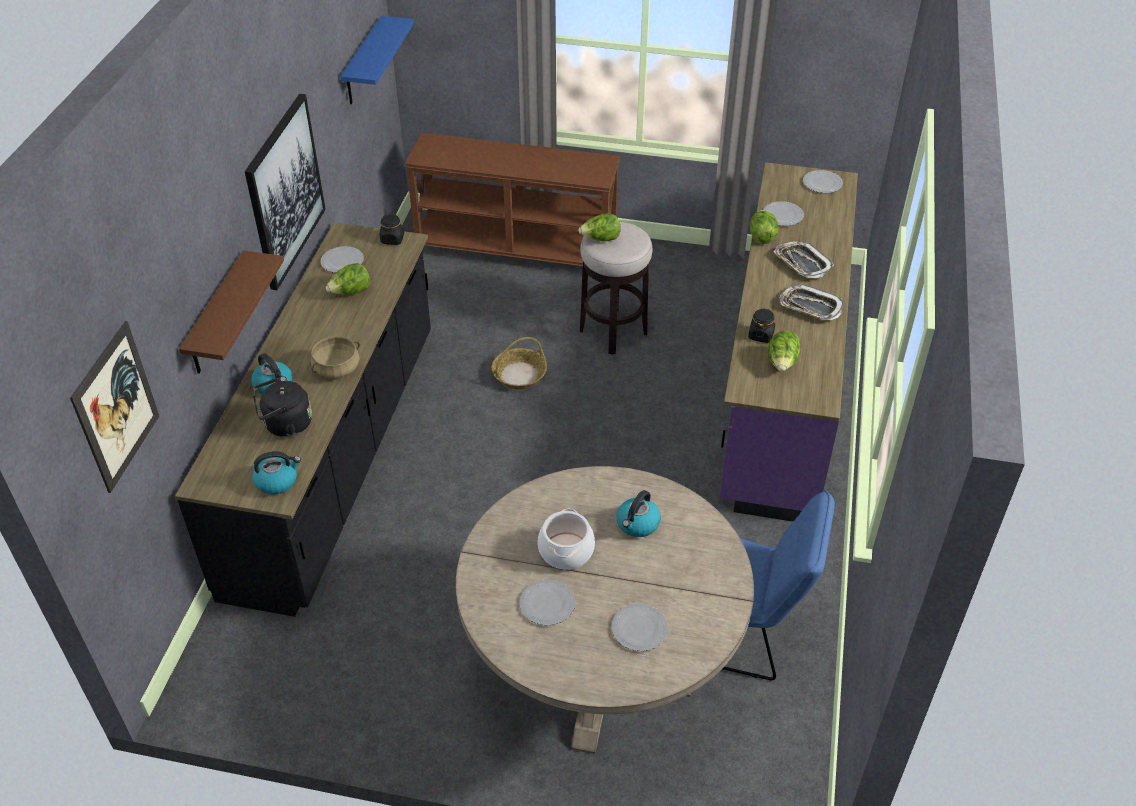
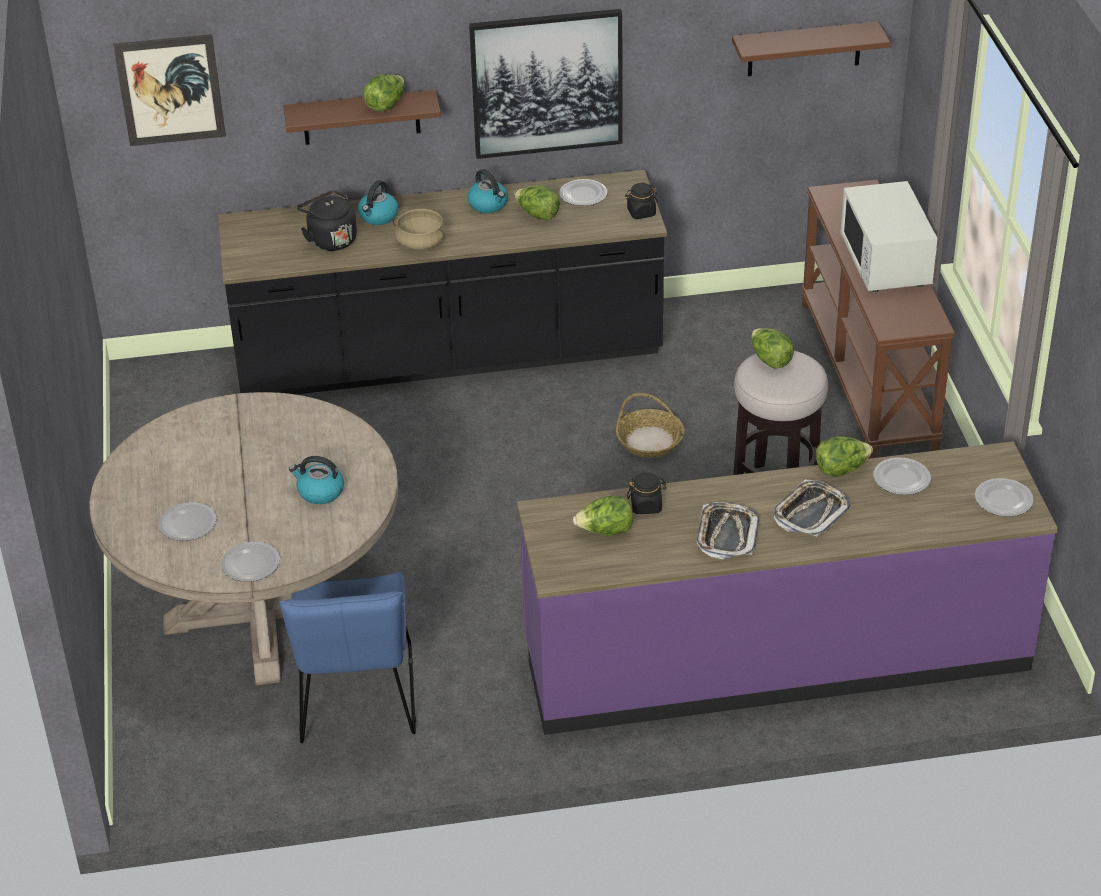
camera: 70 degrees right, 5 degrees down
kettle [252,451,301,495] -> kettle moved to [467,169,508,213]
blue shelf [340,16,414,104] -> brown shelf [732,22,890,76]
plate [520,579,575,625] -> plate moved to [221,542,280,582]
cooking pot [538,509,595,569] -> none
none -> lettuce [363,74,404,112]
none -> white microwave [840,181,938,292]

